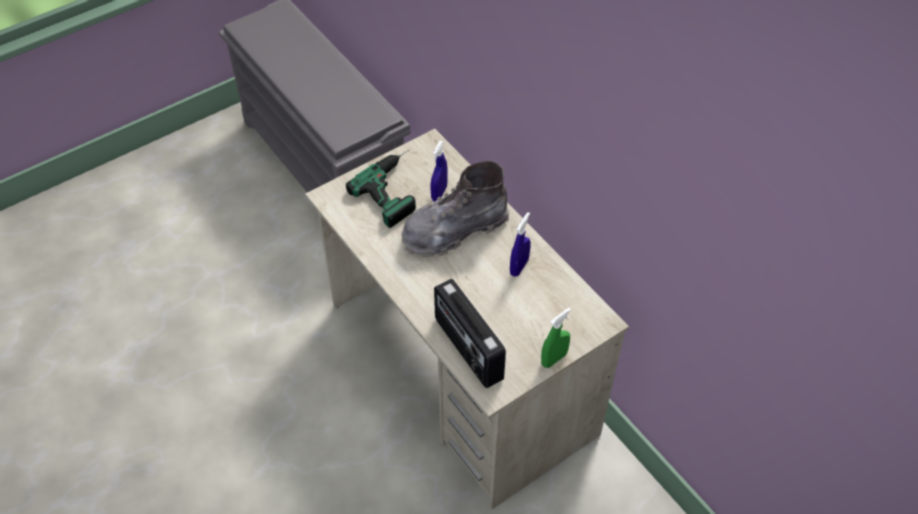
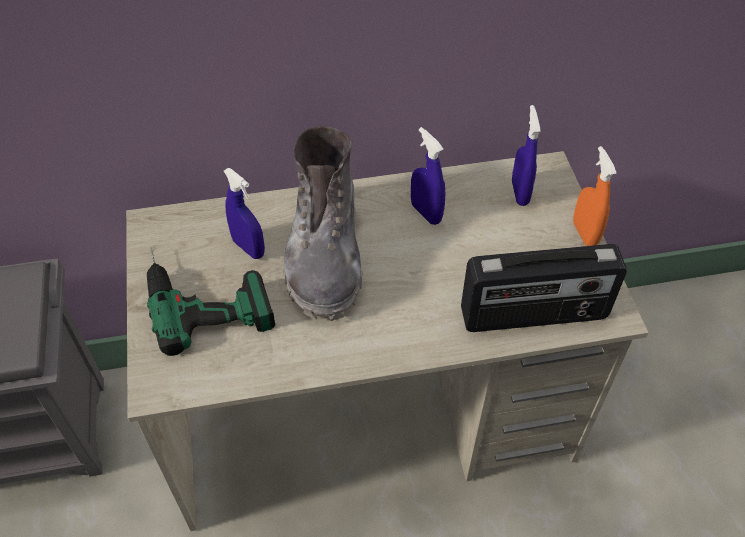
camera: 65 degrees left, 0 degrees up
green spray bottle [541,308,571,368] -> orange spray bottle [573,146,617,246]
none -> blue spray bottle [512,105,540,206]

